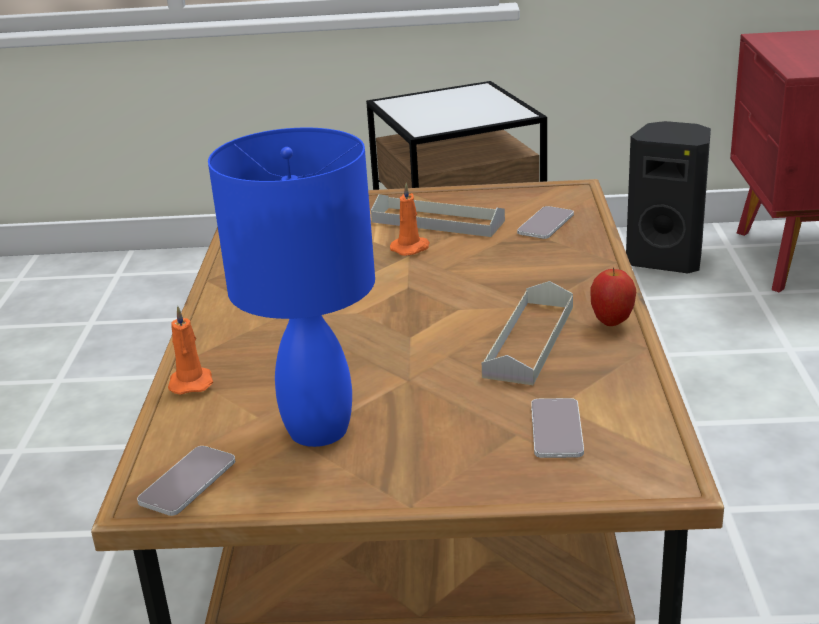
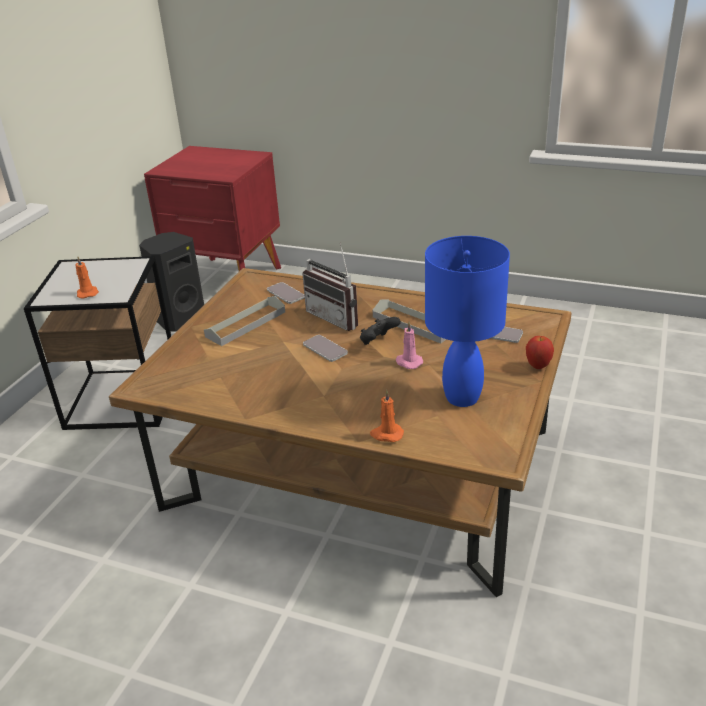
camera: 70 degrees left, 5 degrees up
phone [137,446,235,516] -> phone moved to [303,335,348,362]
orange candle [390,183,430,256] -> orange candle moved to [76,257,99,298]
apple [590,268,636,326] -> apple moved to [526,336,554,369]
none -> radio [303,243,358,331]
none -> black game controller [360,317,401,345]
none -> pink candle [396,322,423,369]

